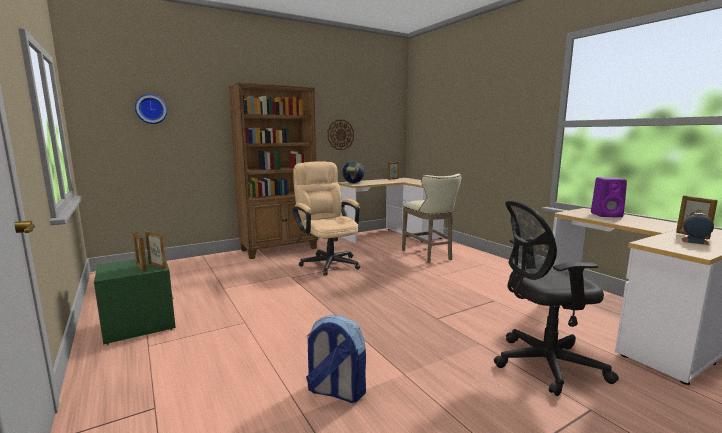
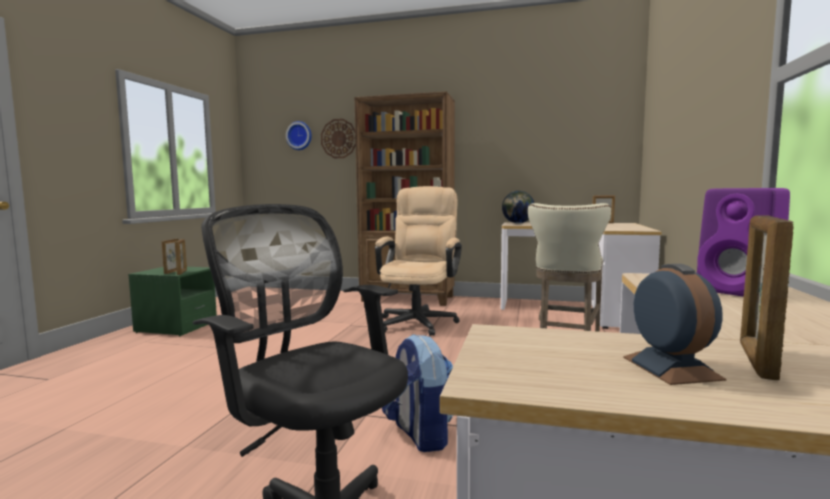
camera: 45 degrees right, 5 degrees down
backpack [306,315,366,403] -> backpack moved to [382,334,453,452]
wall clock [328,120,354,150] -> wall clock moved to [321,119,356,158]

